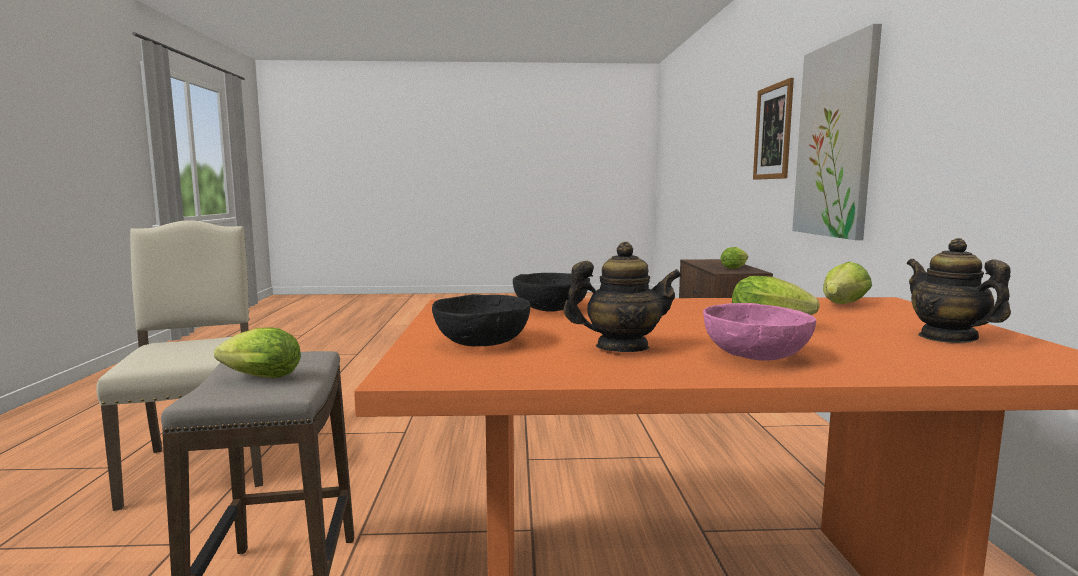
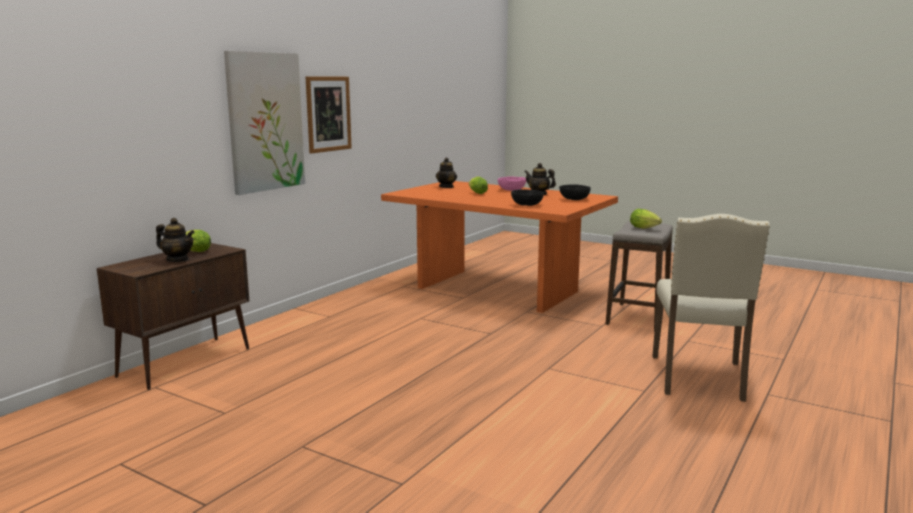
camera: 145 degrees left, 5 degrees up
picture [753,78,794,180] -> picture moved to [306,76,352,154]
lettuce [823,262,872,304] -> none
none -> teapot [156,218,195,262]

